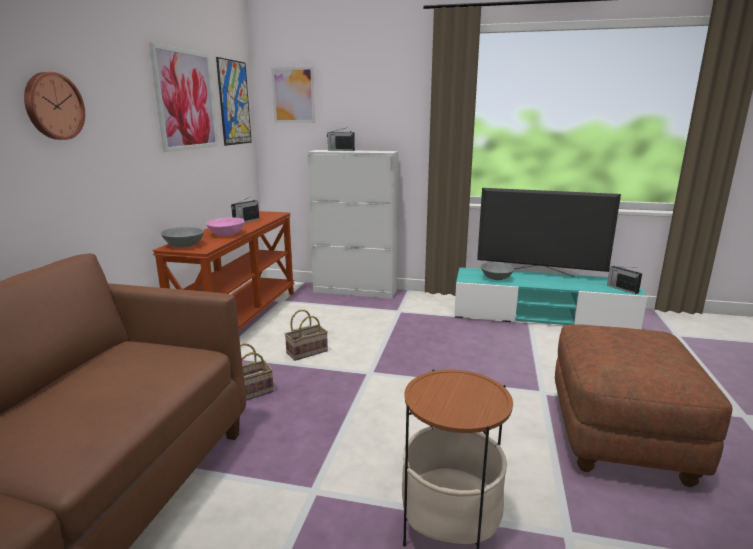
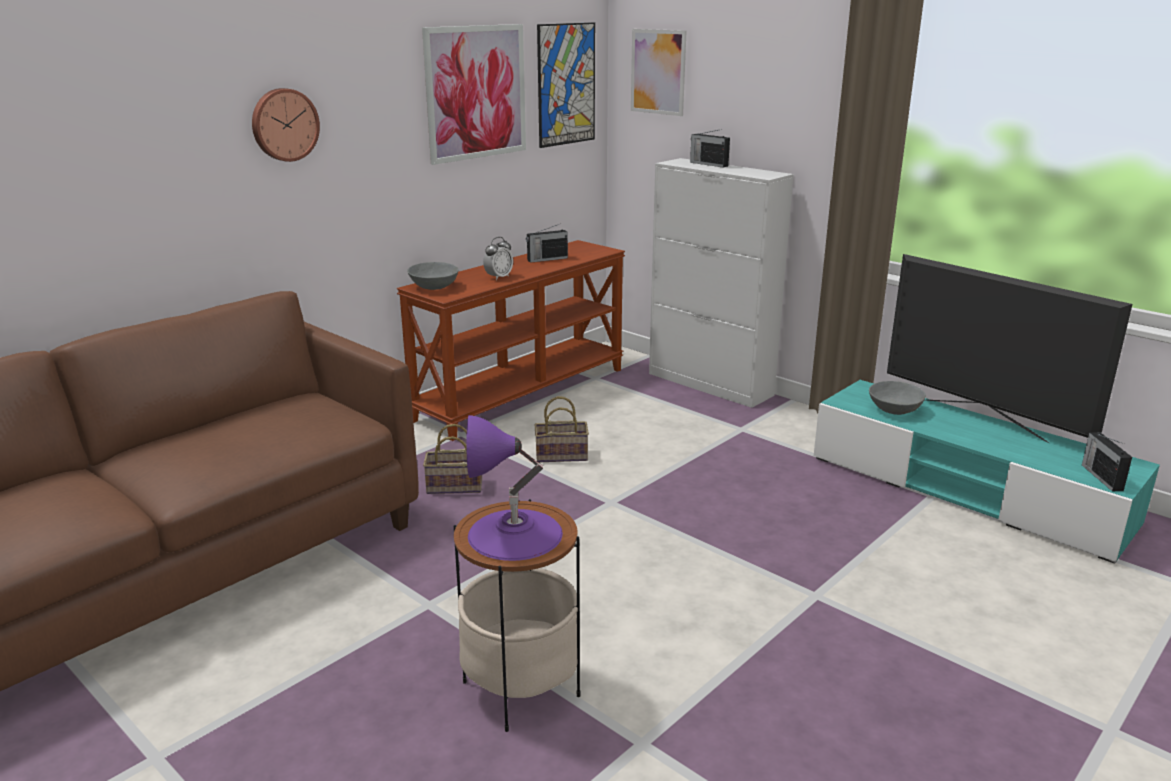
camera: 30 degrees right, 5 degrees up
pink bowl [206,217,244,236] -> alarm clock [483,237,513,280]
brown ottoman [555,324,733,487] -> none
none -> purple table lamp [466,415,563,561]

